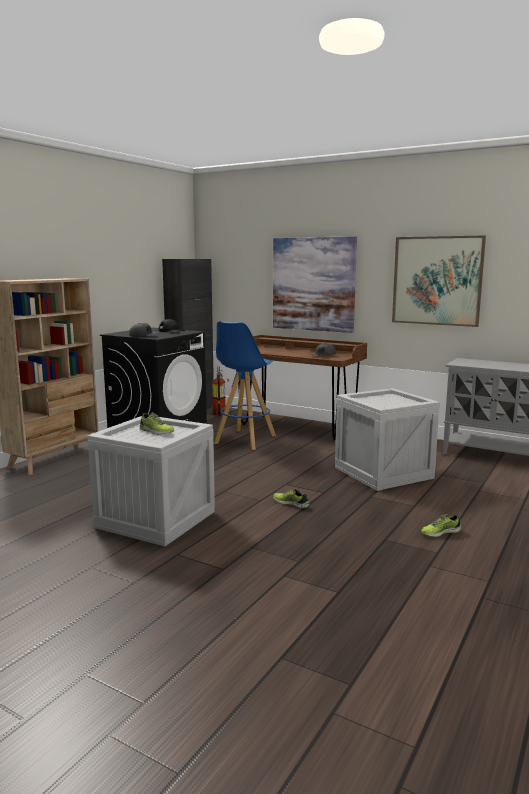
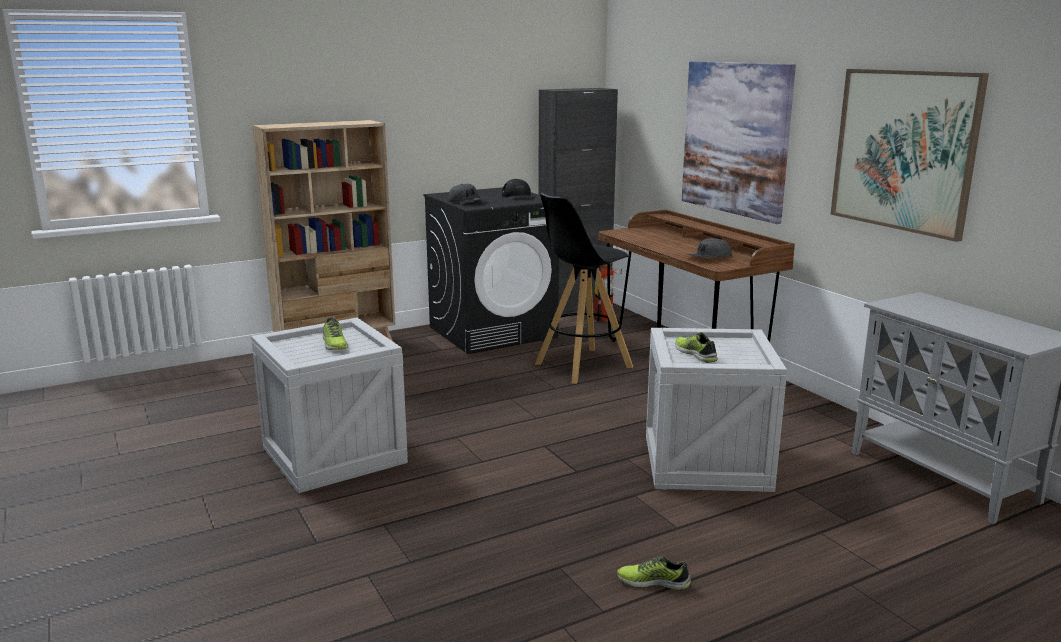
camera: 30 degrees right, 5 degrees up
blue stool [213,321,276,450] -> black stool [535,192,633,384]
shoe [273,488,309,509] -> shoe moved to [675,332,718,363]

